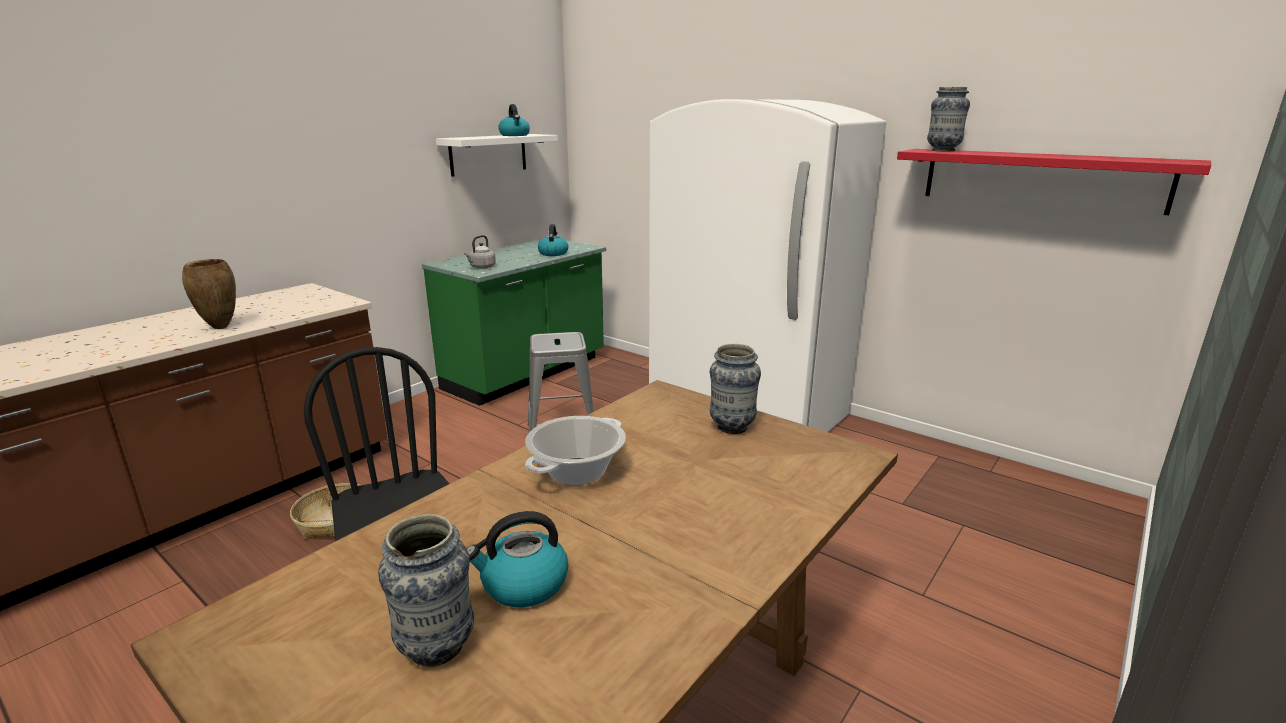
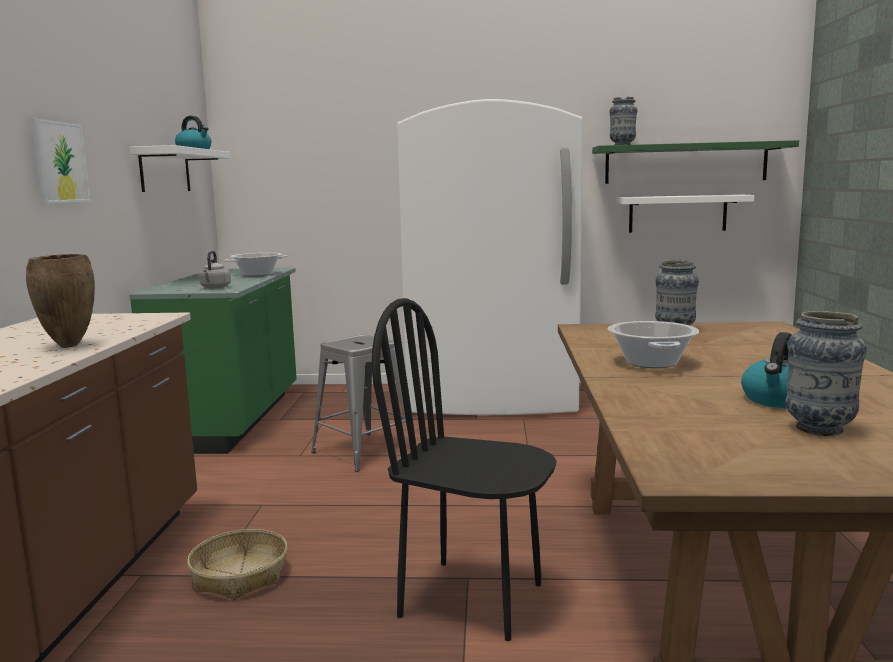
camera: 35 degrees left, 10 degrees down
kettle [538,224,568,256] -> cooking pot [224,253,288,276]
red shelf [897,149,1211,215] -> green shelf [592,140,799,184]
none -> picture [31,119,91,203]
none -> white shelf [616,194,754,233]

